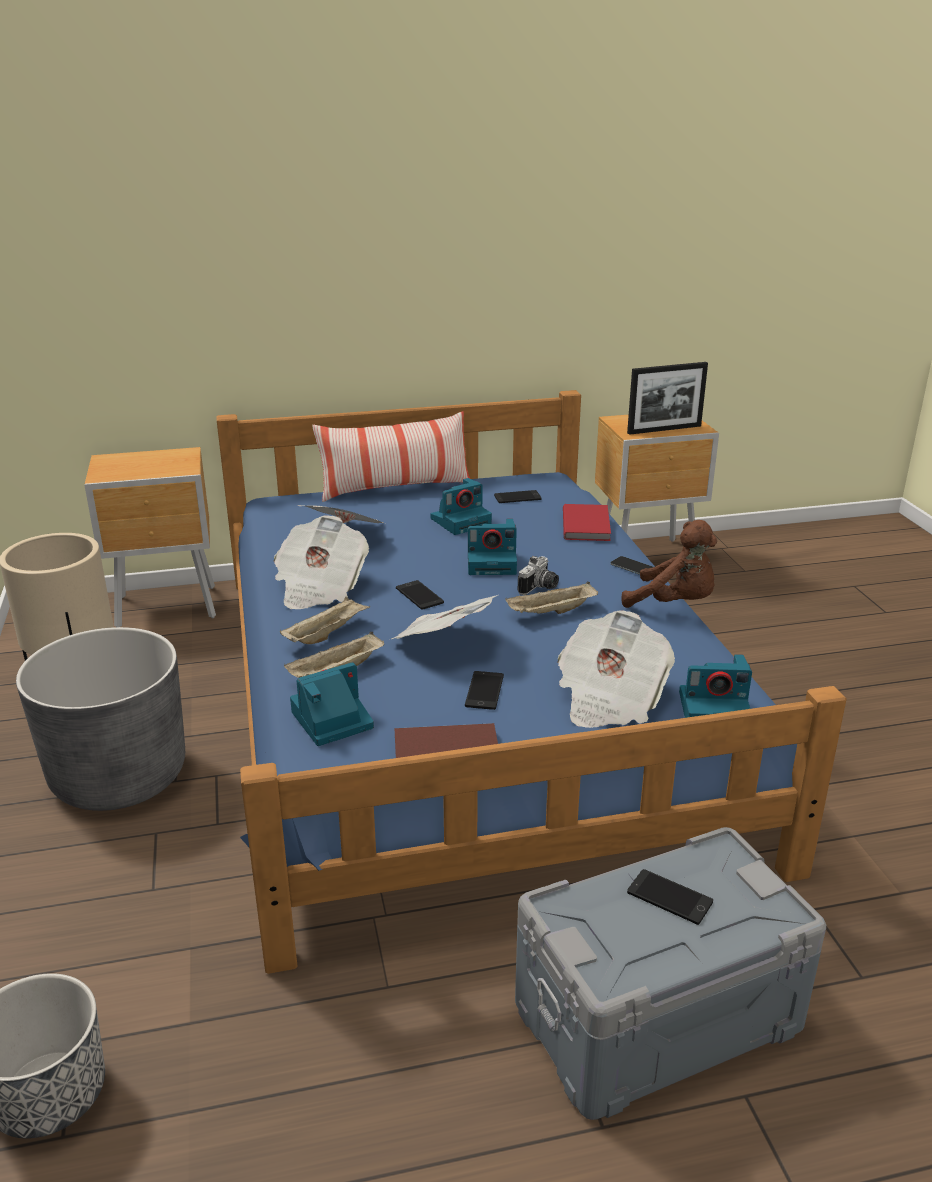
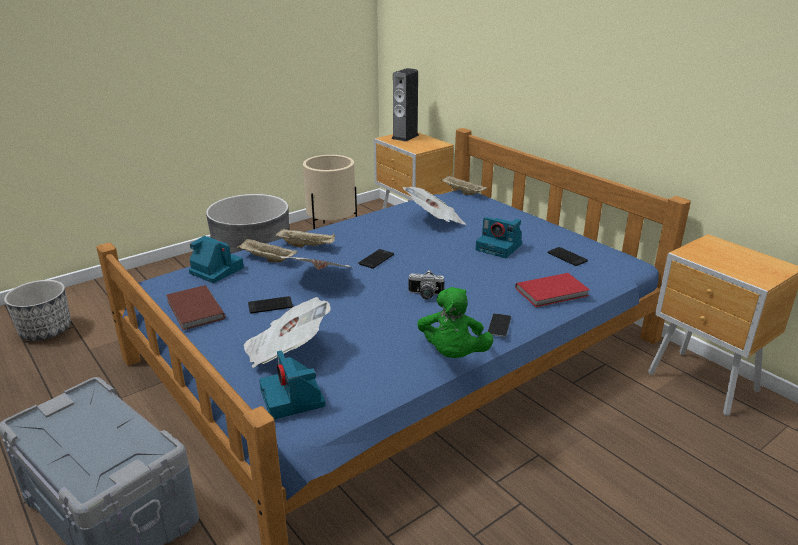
camera: 65 degrees right, 0 degrees up
newspaper [274,515,369,609] -> none
pillow [312,411,470,502] -> none
camera [468,519,517,575] -> none
beige tray [505,582,598,614] -> beige tray moved to [440,175,487,195]
brown plush toy [621,520,717,608] -> green plush toy [417,287,494,358]
picture frame [627,362,708,435] -> none
phone [627,869,713,925] -> none
none -> speaker [392,68,419,142]

